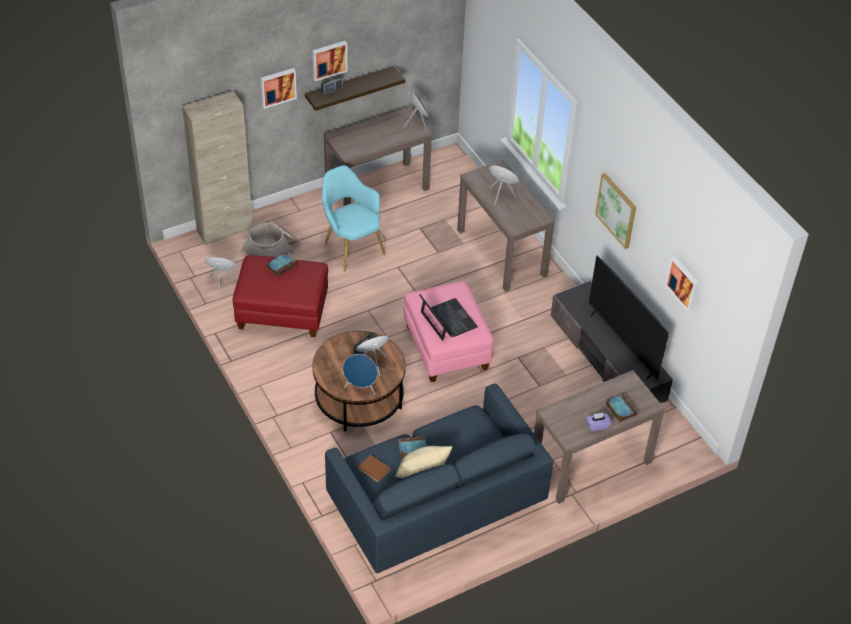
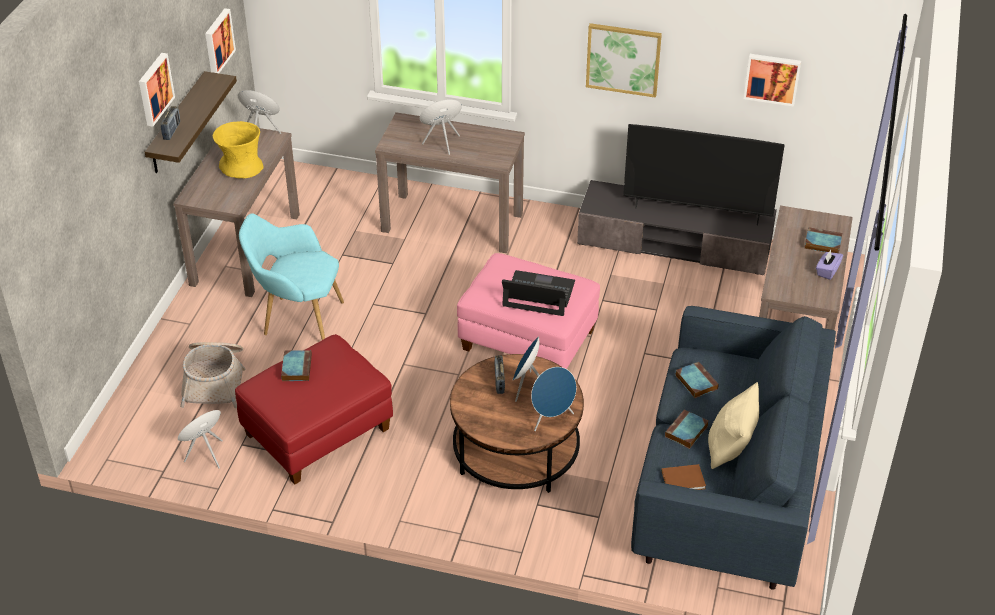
camera: 45 degrees left, 5 degrees down
beige cabinet [182,91,253,245] -> none
picture [260,68,297,109] -> picture moved to [205,8,236,73]
none -> yellow vase [213,121,264,178]
none -> book [675,362,719,398]

